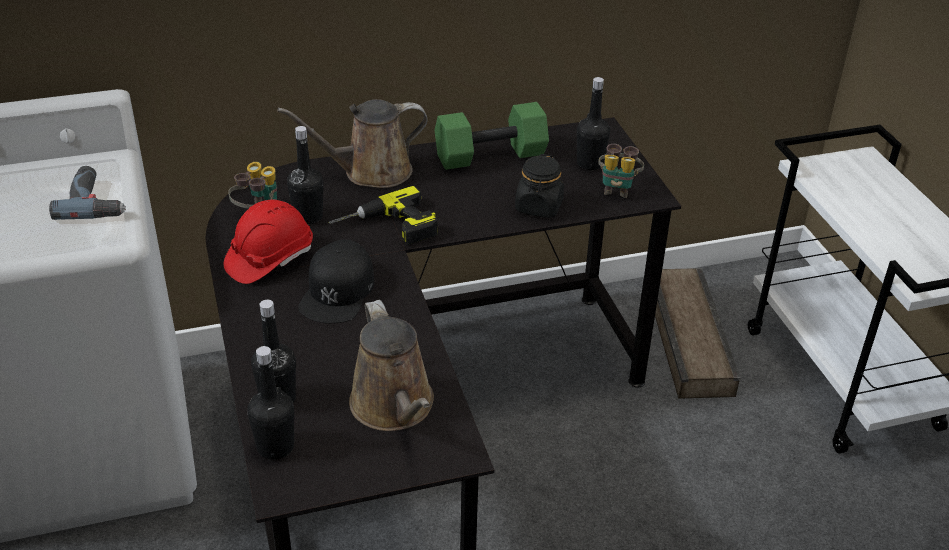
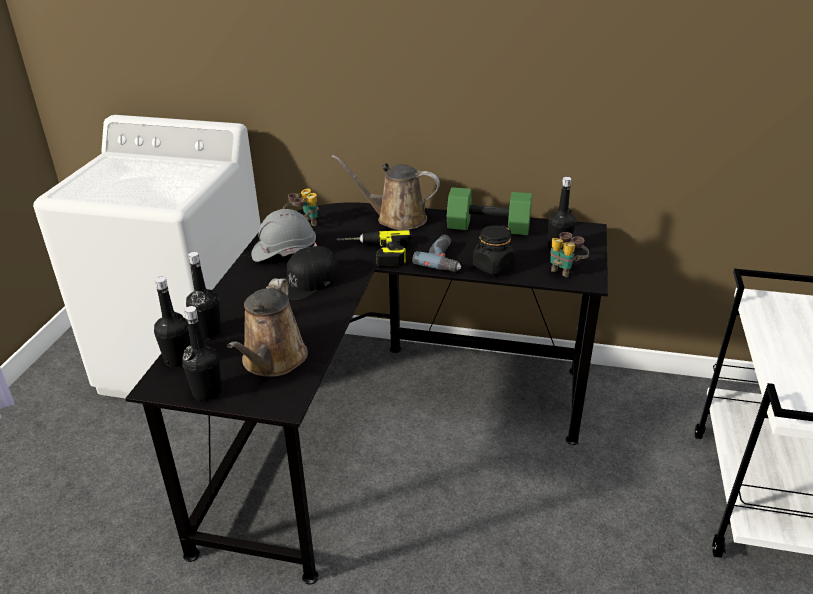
camera: 30 degrees right, 5 degrees down
power drill [49,166,126,220] -> power drill moved to [413,235,461,272]
red hard hat [224,199,313,284] -> grey hard hat [251,209,317,262]
black bottle [287,126,324,224] -> black bottle moved to [182,306,222,401]
crate [655,268,740,399] -> none

